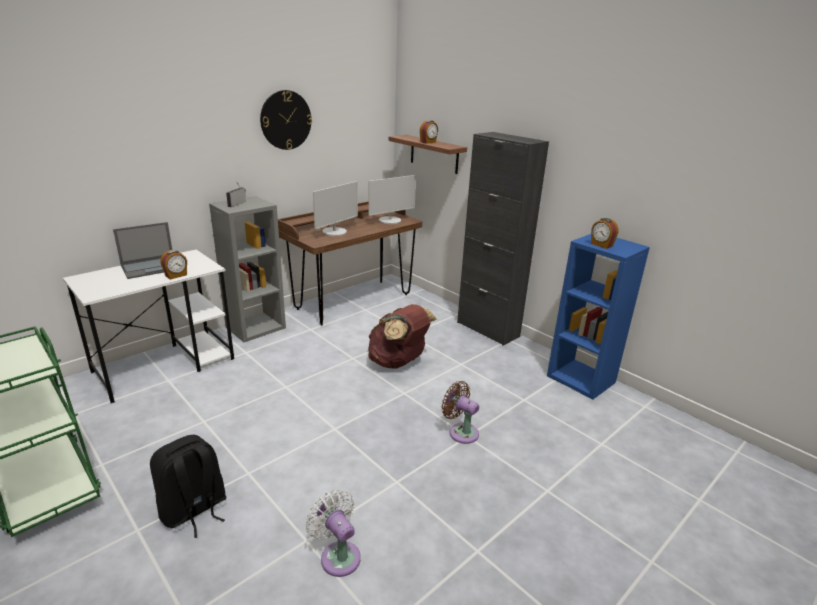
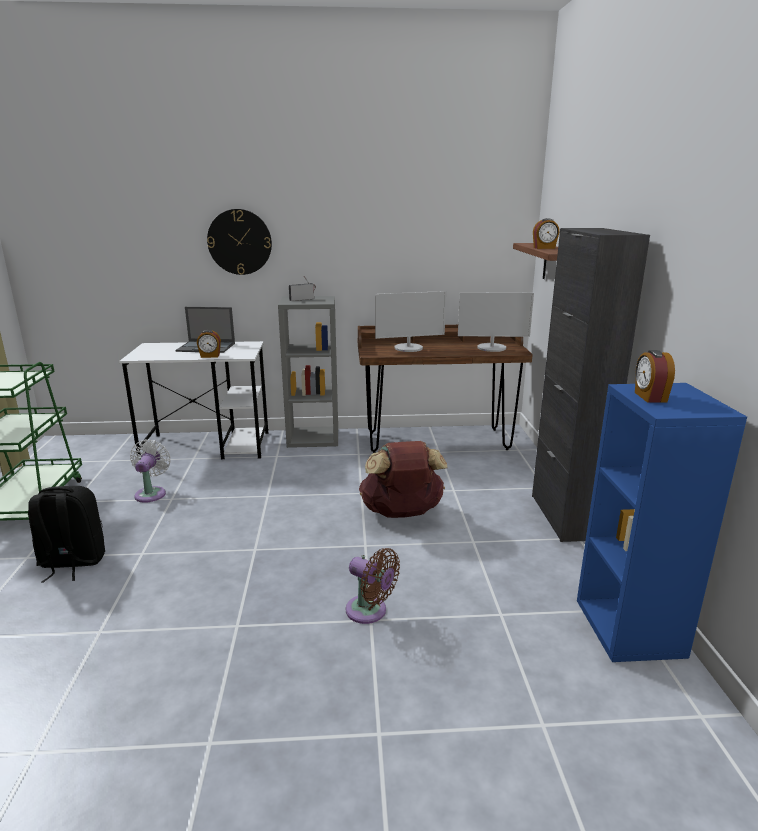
camera: 40 degrees right, 5 degrees down
wall clock [260,90,312,150] -> wall clock moved to [207,209,272,275]
white fan [305,490,361,577] -> white fan moved to [130,439,170,503]
brown fan [442,381,479,444] -> brown fan turned 135 degrees clockwise [346,548,400,624]

